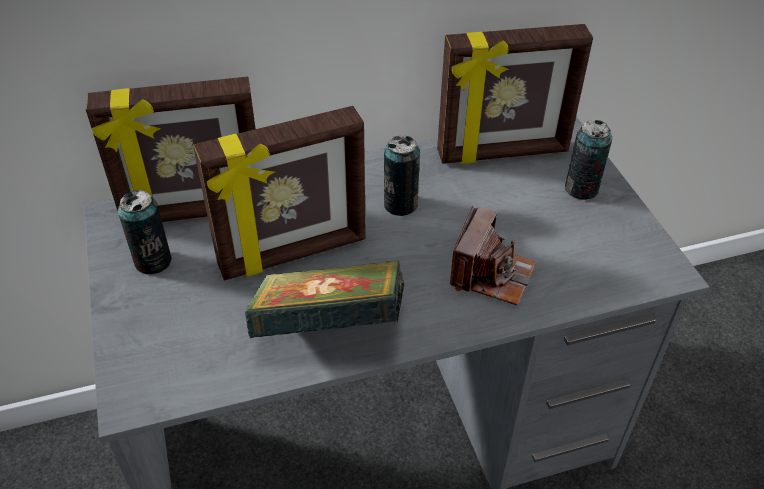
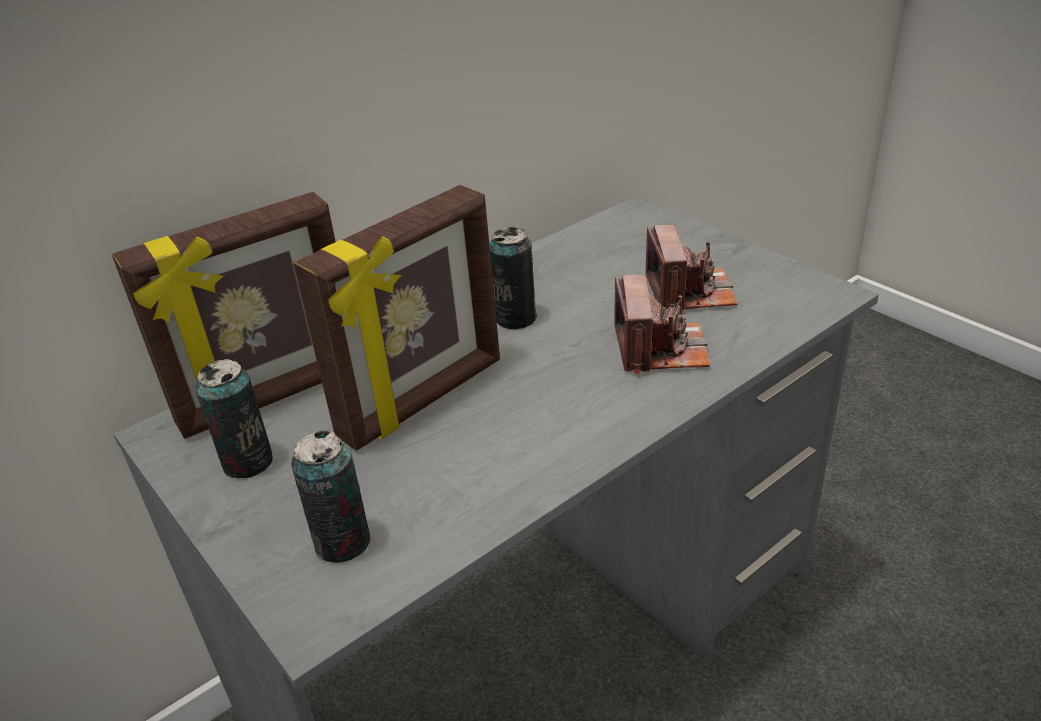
camera: 20 degrees left, 10 degrees down
book [245,261,404,338] -> none
picture frame [437,24,593,164] -> none
can [565,120,612,200] -> can moved to [291,430,371,563]
none -> camera [645,225,738,311]

